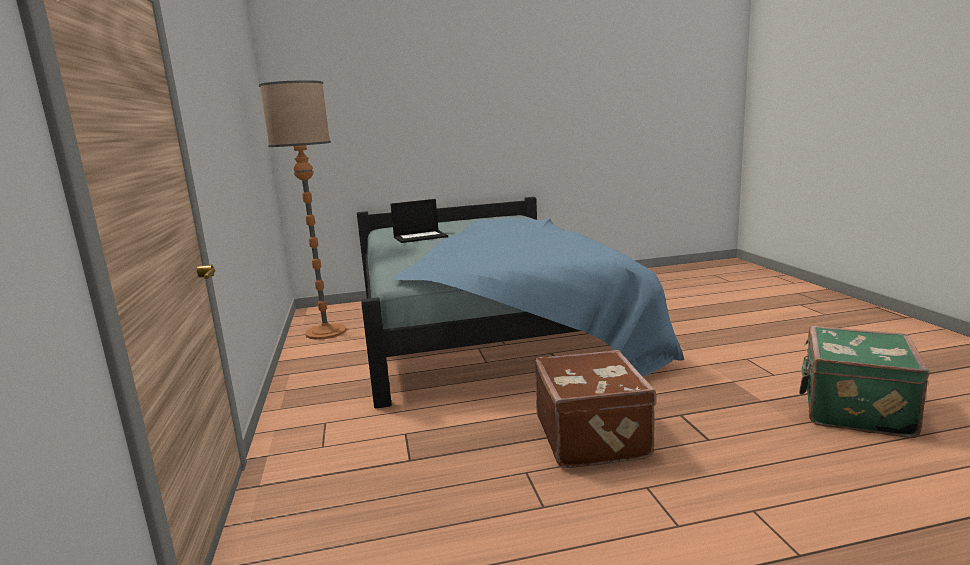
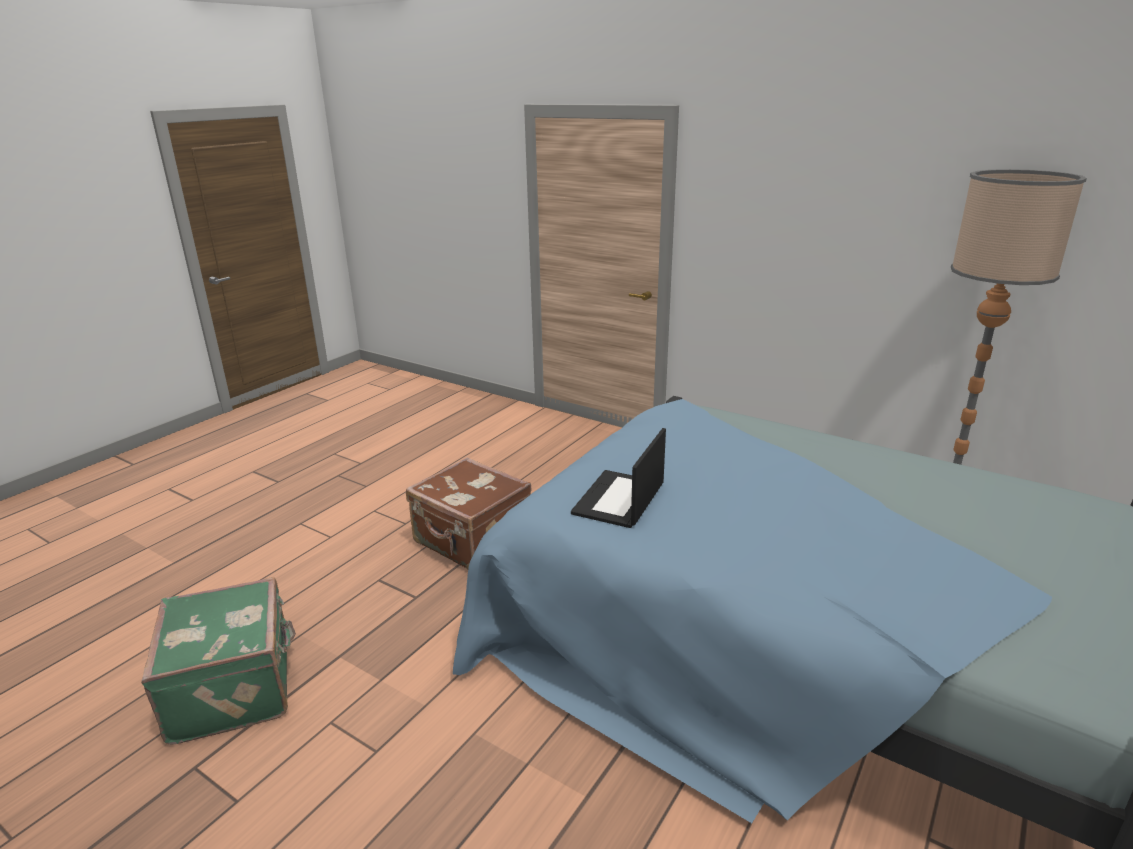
camera: 135 degrees right, 10 degrees up
laptop [390,199,448,243] -> laptop moved to [571,428,666,528]

